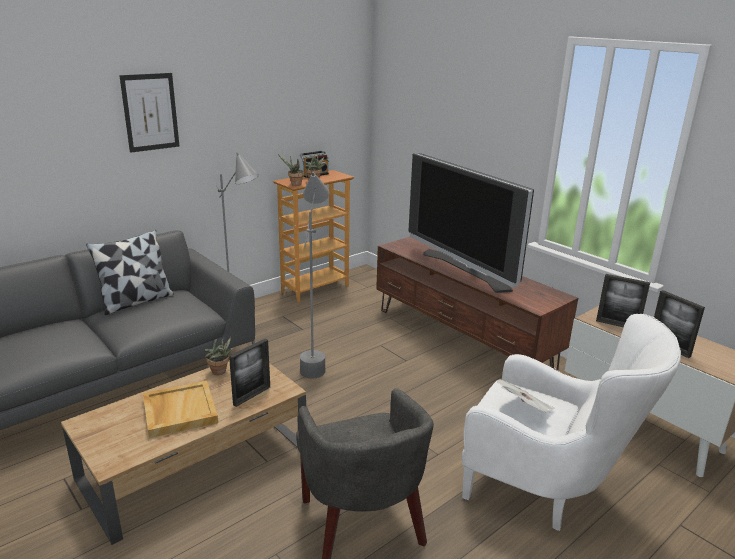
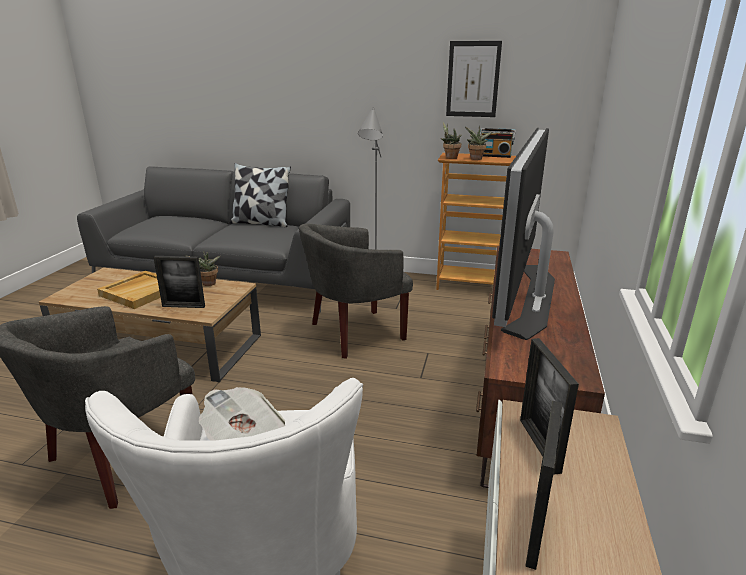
camera: 55 degrees right, 0 degrees up
picture [119,73,179,153] -> picture moved to [446,41,502,117]
grey floor lamp [300,172,329,379] -> grey armchair [299,223,413,359]

